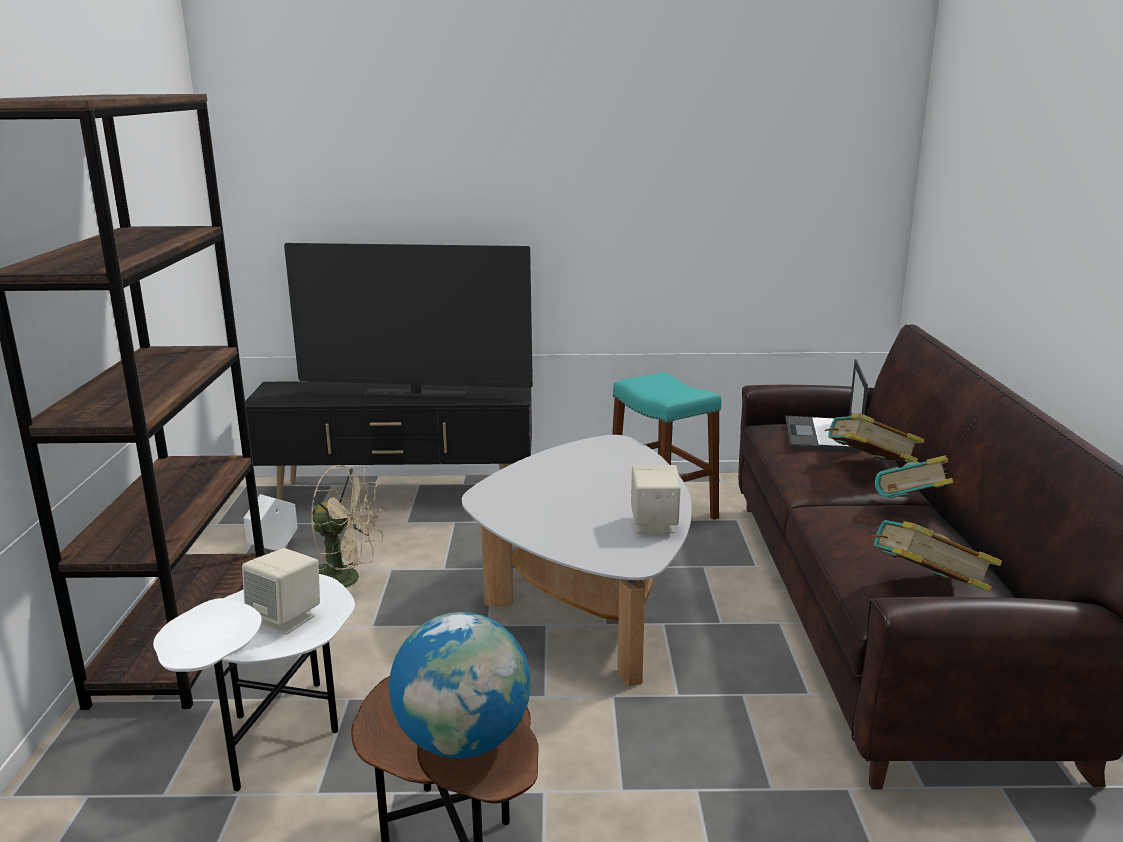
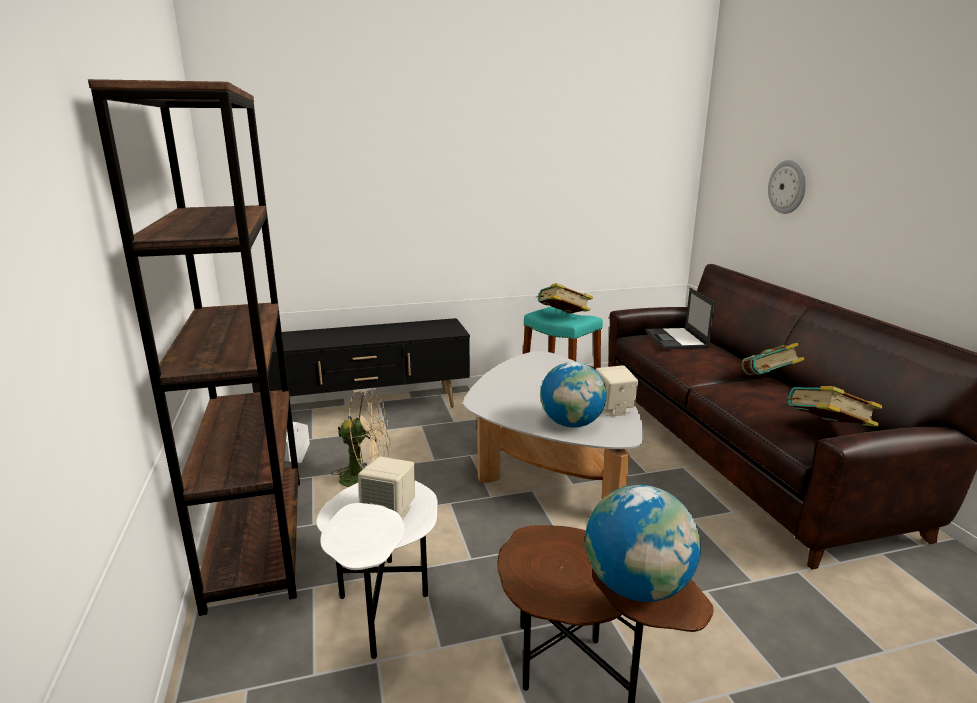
camera: 15 degrees left, 0 degrees up
television [284,243,533,399] -> none
book [824,413,925,463] -> book moved to [536,283,593,313]
none -> globe [540,362,607,428]
none -> wall clock [768,160,806,214]

